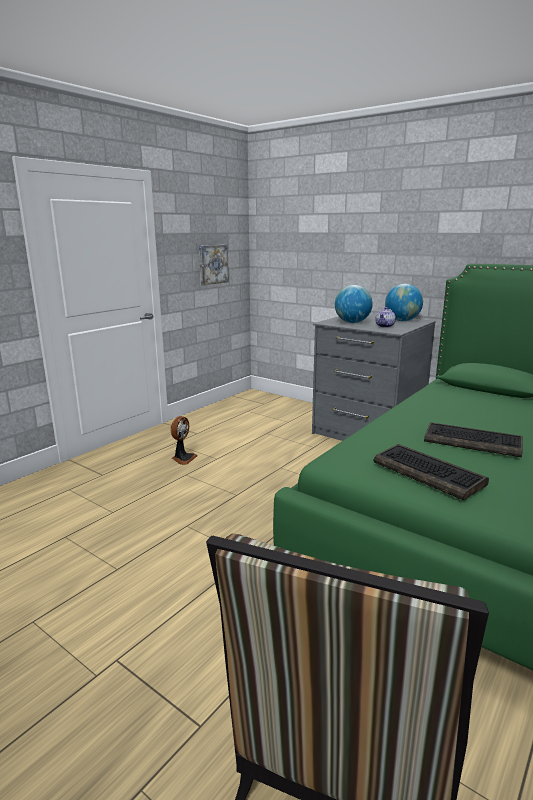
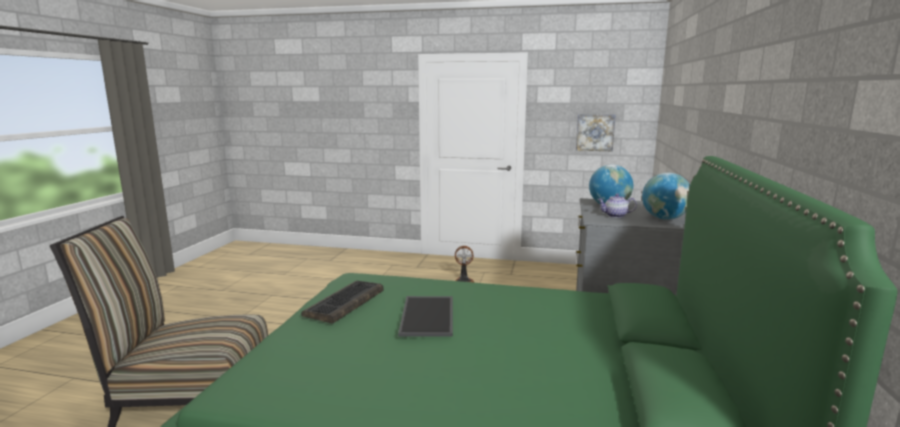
camera: 65 degrees right, 5 degrees down
keyboard [424,422,523,457] -> tray [398,296,453,337]

